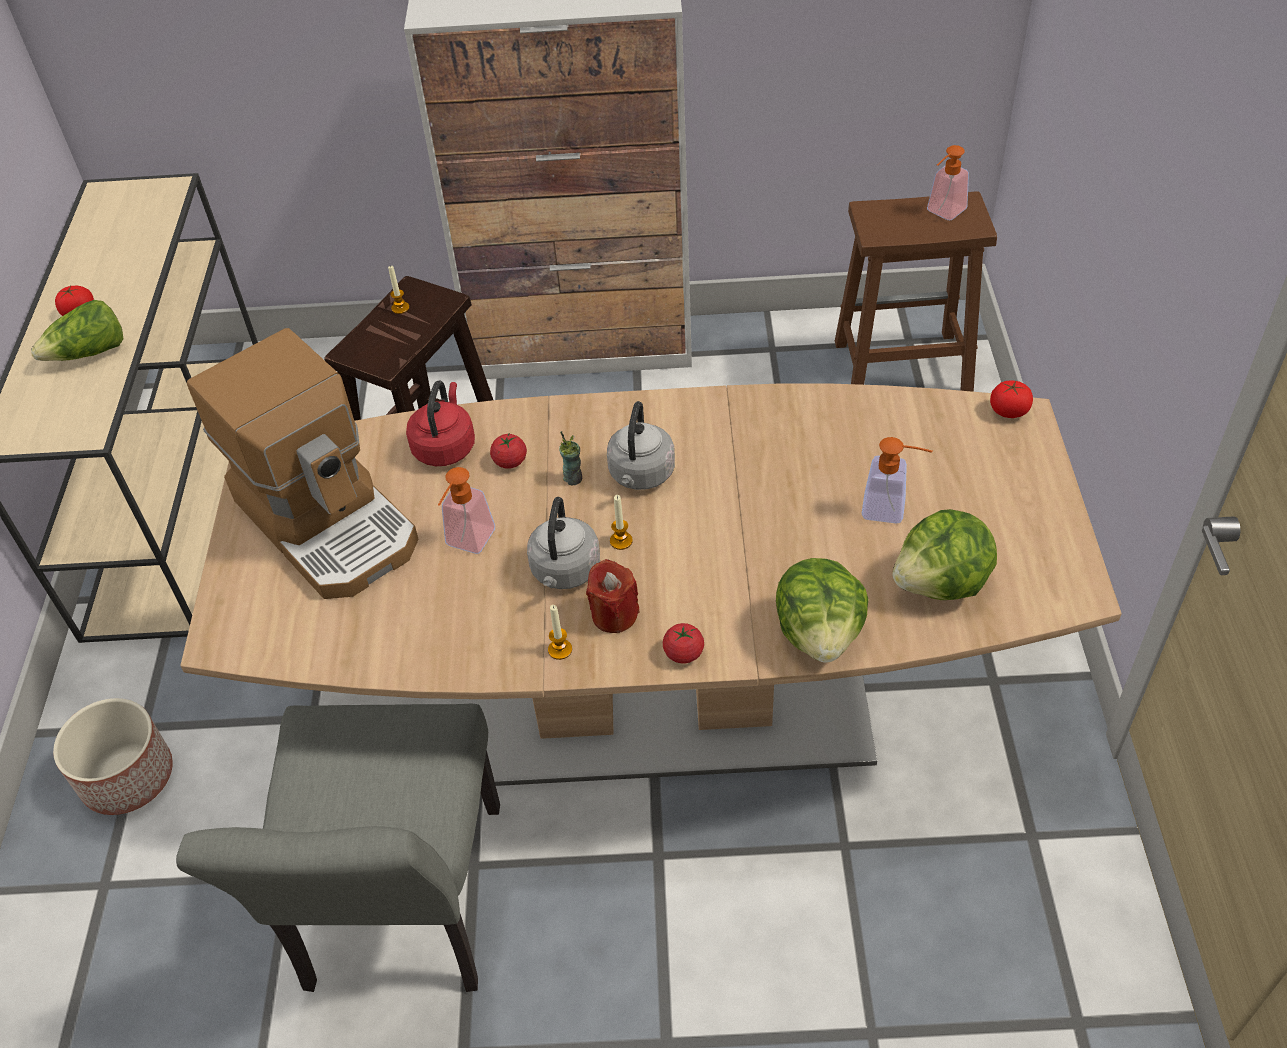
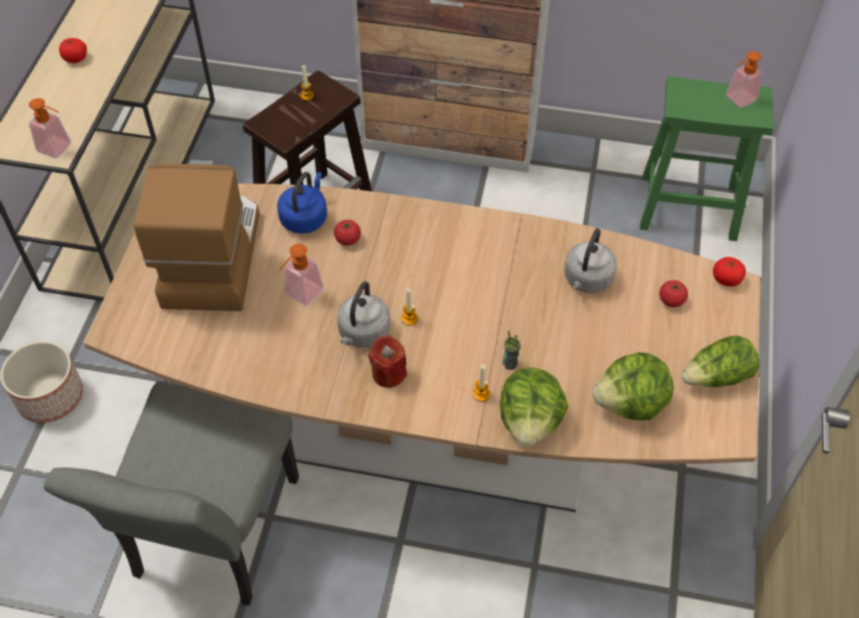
camera: 10 degrees right, 5 degrees up
lettuce [31,300,123,361] -> lettuce moved to [681,335,760,387]
coffee machine [187,328,418,599] -> coffee machine turned 150 degrees counterclockwise [133,159,259,311]
red kettle [406,380,475,466] -> blue kettle [277,172,327,234]
candle [548,605,572,660] -> candle moved to [472,364,490,402]
cup [559,431,582,485] -> cup moved to [502,331,521,370]
grey kettle [607,401,675,490] -> grey kettle moved to [564,228,617,293]
tomato [663,623,704,663] -> tomato moved to [659,280,688,307]
brown stool [835,191,997,392] -> green stool [640,76,774,241]
soap dispenser [862,437,933,523] -> soap dispenser moved to [29,98,71,158]

